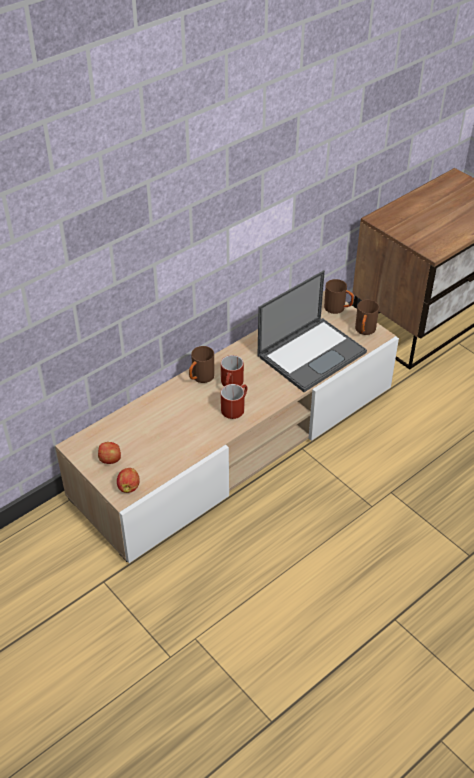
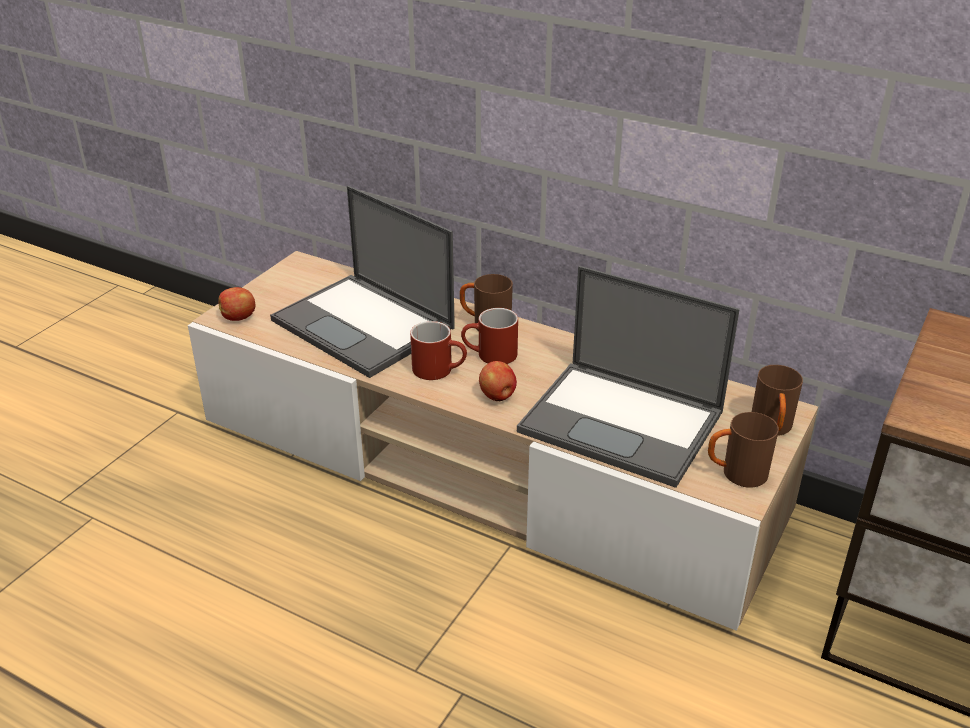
camera: 70 degrees right, 10 degrees down
apple [98,442,121,464] -> apple moved to [479,361,517,401]
none -> laptop [270,186,455,378]

